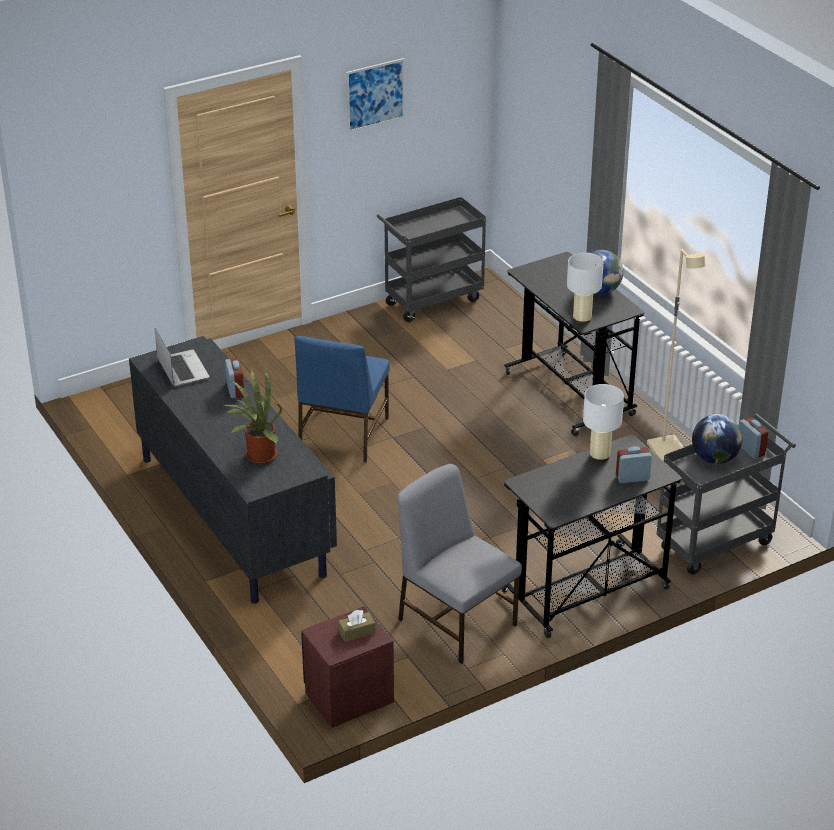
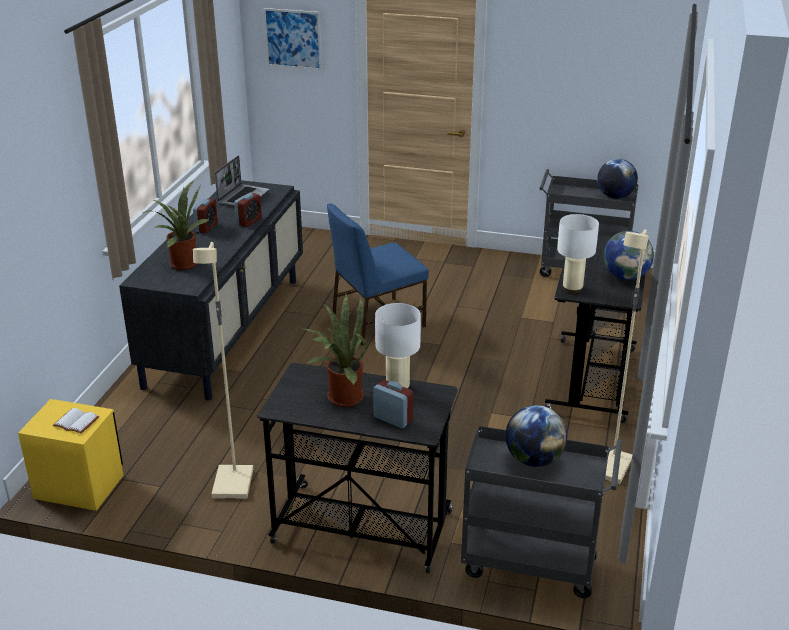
camera: 45 degrees right, 5 degrees down
brown nightstand [301,606,394,728] -> yellow nightstand [18,399,123,511]
brown tissue box [338,610,375,642] -> white book [52,408,99,434]
picture [346,58,405,133] -> picture moved to [263,8,322,70]
grey chair [398,464,522,663] -> beige floor lamp [193,242,253,499]
alarm clock [739,417,768,459] -> alarm clock moved to [193,198,218,233]
none -> potted plant [303,292,368,407]
none -> globe [597,159,638,199]

